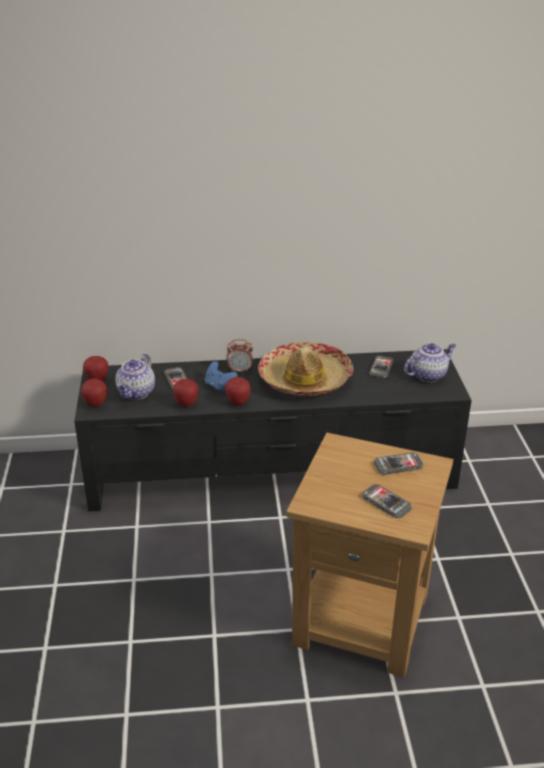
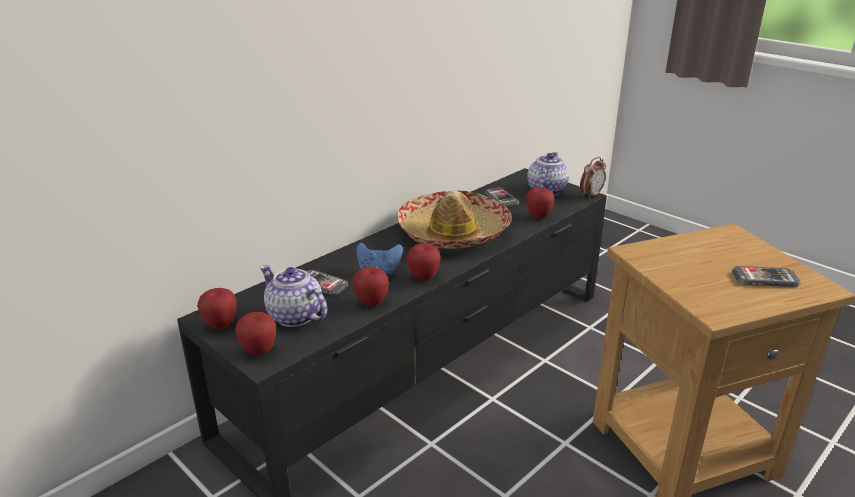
camera: 40 degrees left, 5 degrees down
teapot [115,354,155,400] -> teapot turned 150 degrees clockwise [260,265,327,327]
alarm clock [226,339,253,372] -> alarm clock moved to [580,157,606,199]
phone [374,452,423,475] -> none
none -> apple [526,187,555,219]

